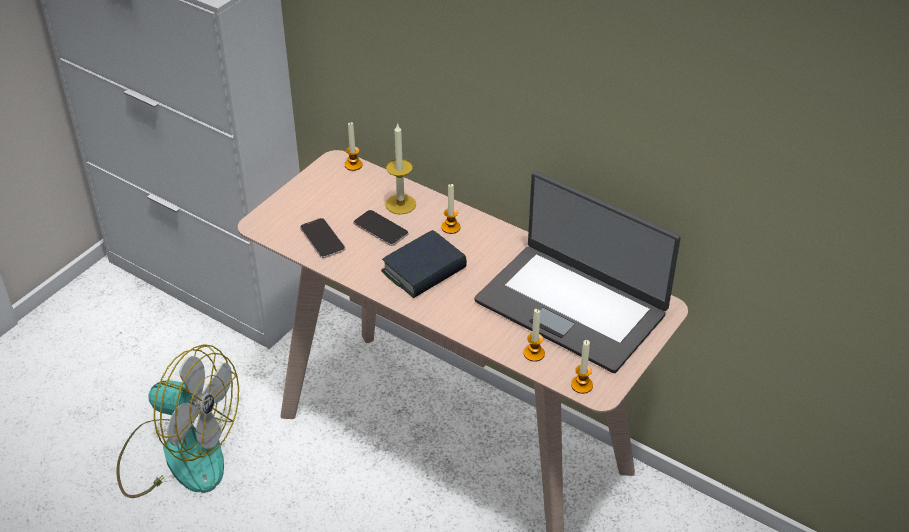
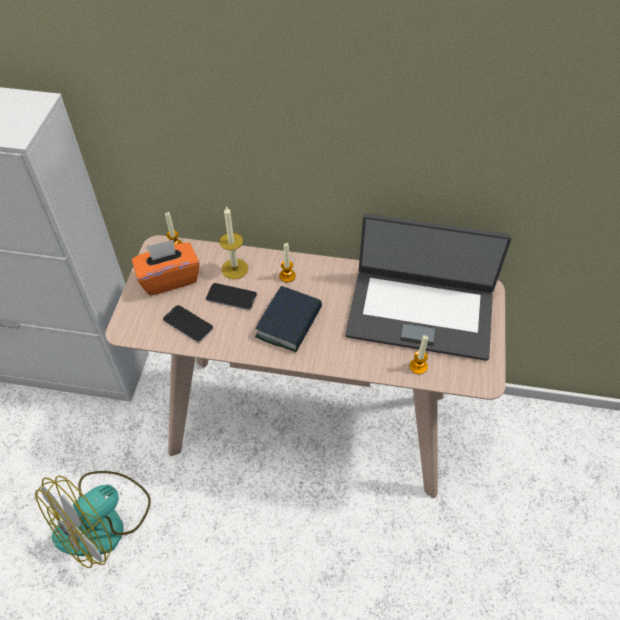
camera: 25 degrees left, 10 degrees up
fan [117,344,239,498] -> fan turned 135 degrees clockwise [35,471,151,568]
candle [571,340,593,394] -> none
none -> orange tissue box [132,239,200,296]

